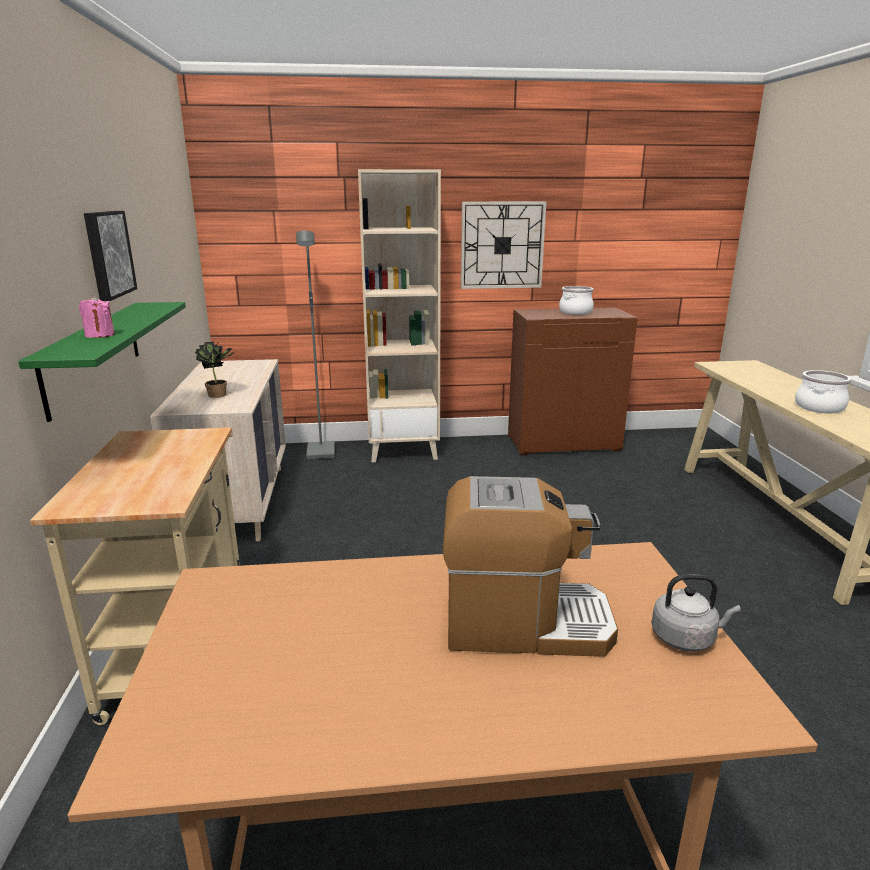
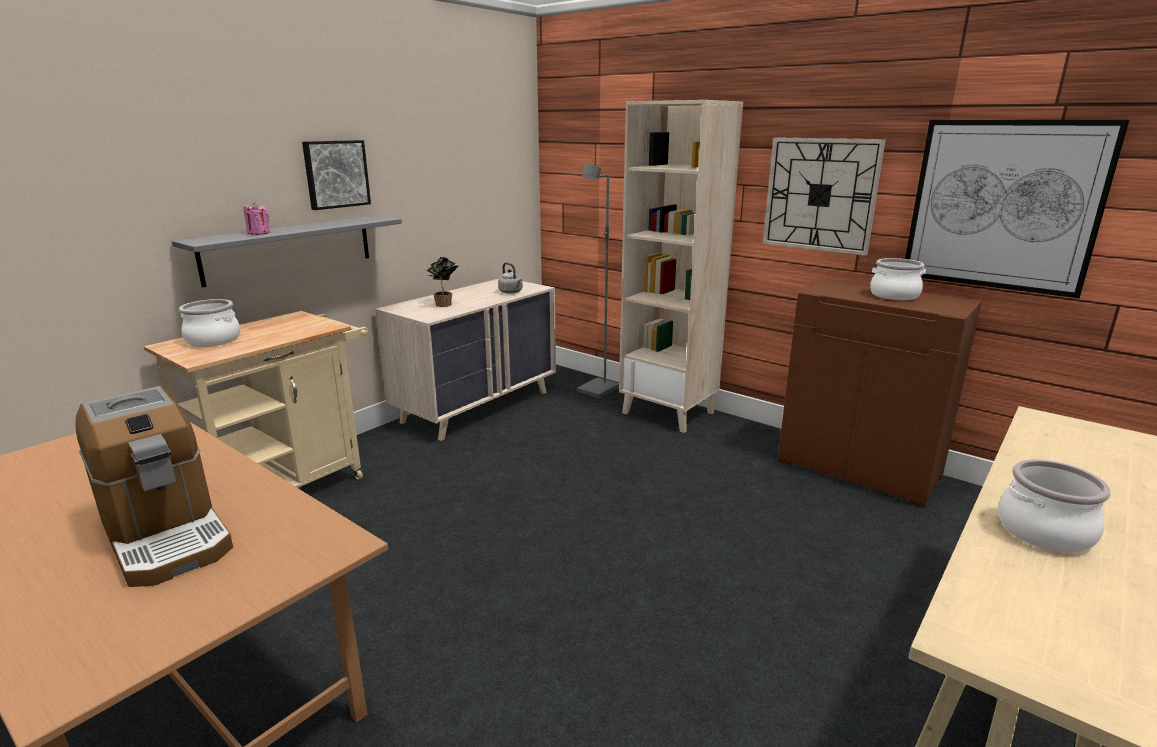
camera: 45 degrees right, 0 degrees up
green shelf [18,302,186,422] -> grey shelf [172,215,402,288]
grey kettle [652,574,741,651] -> grey kettle moved to [498,262,522,294]
none -> cooking pot [179,299,240,347]
none -> picture [905,120,1129,298]

